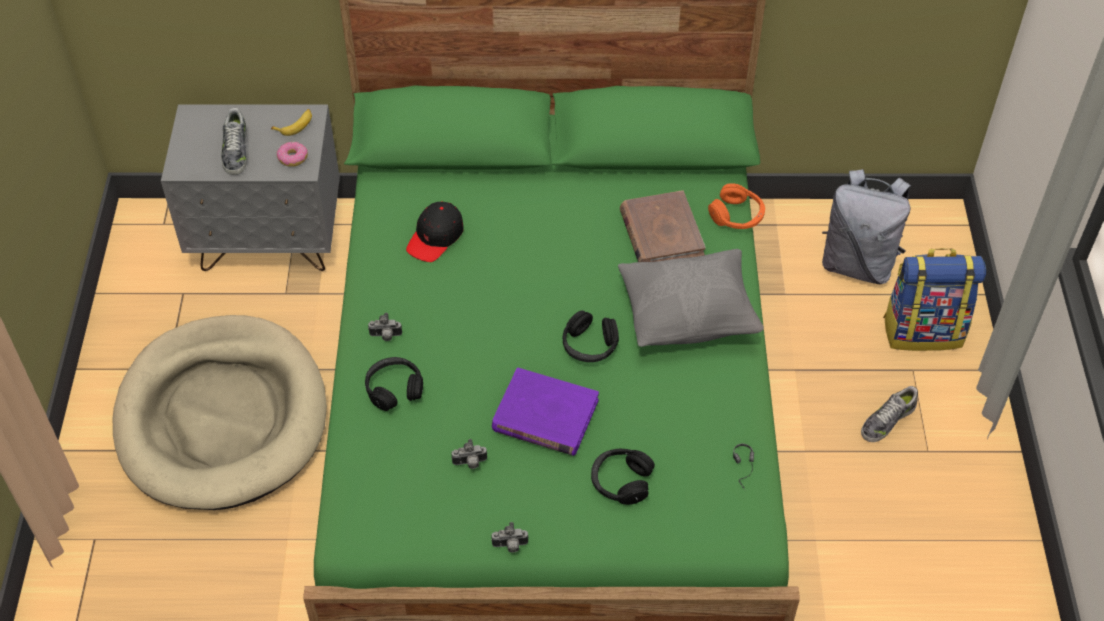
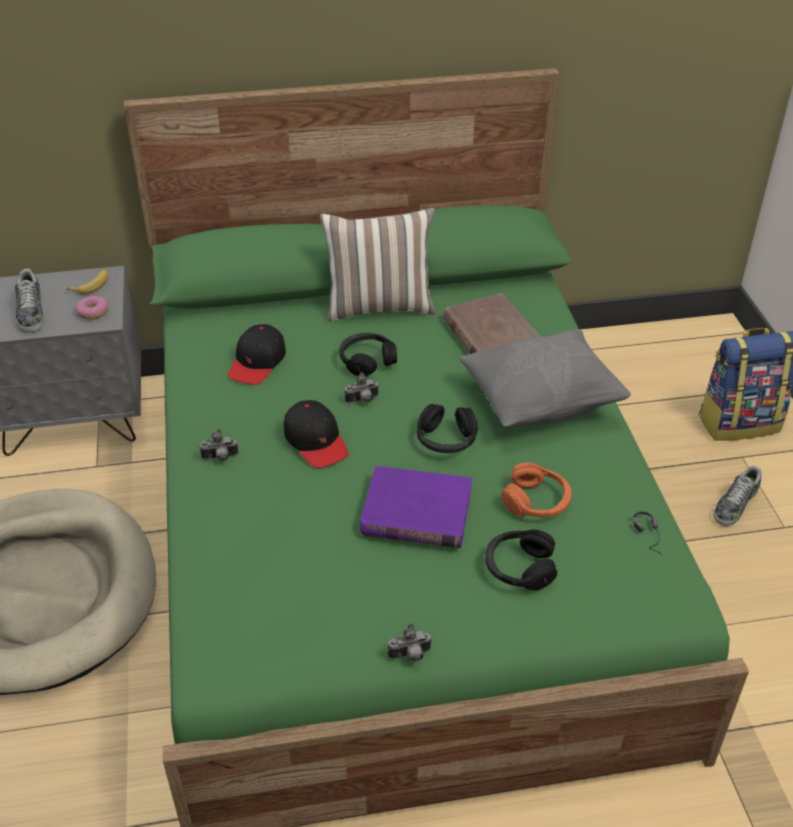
camera: 10 degrees left, 10 degrees down
black headphones [365,357,423,411] -> black headphones moved to [339,333,397,377]
camera [452,439,487,469] -> camera moved to [345,372,379,403]
orange headphones [708,183,765,229] -> orange headphones moved to [501,462,572,517]
grey backpack [822,169,911,284] -> none
none -> black cap [284,400,348,468]
none -> pillow [320,208,436,321]

